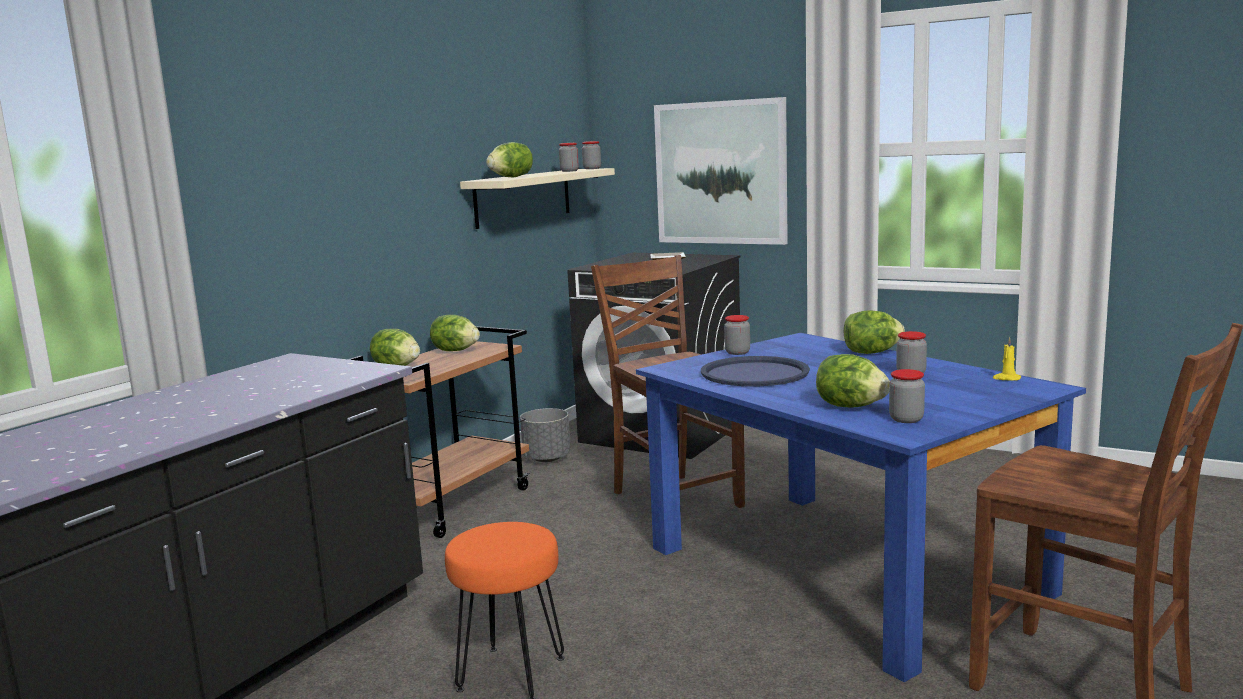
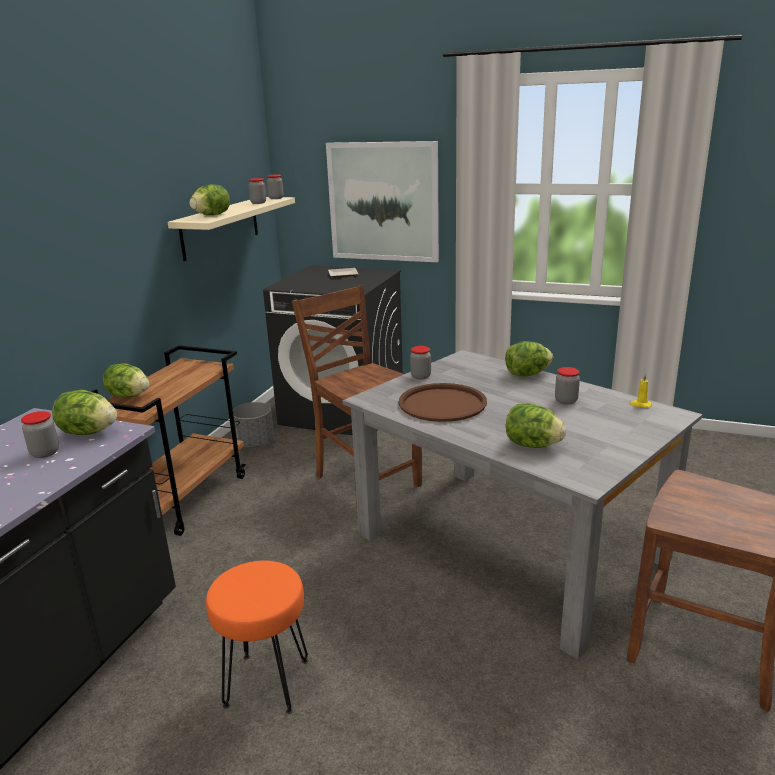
camera: 10 degrees left, 10 degrees up
lettuce [430,315,480,351] -> lettuce moved to [52,390,117,435]
blue dining table [636,333,1086,682] -> grey dining table [342,349,703,659]
blue tray [701,356,810,386] -> brown tray [399,383,487,422]
jar [889,369,925,423] -> jar moved to [21,411,59,458]

